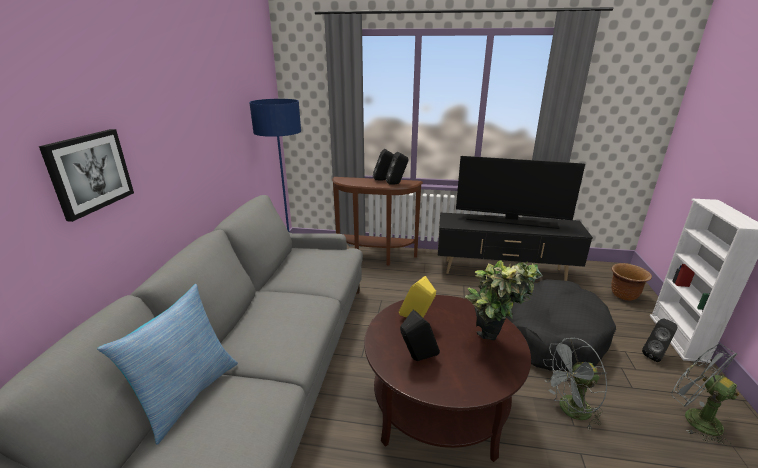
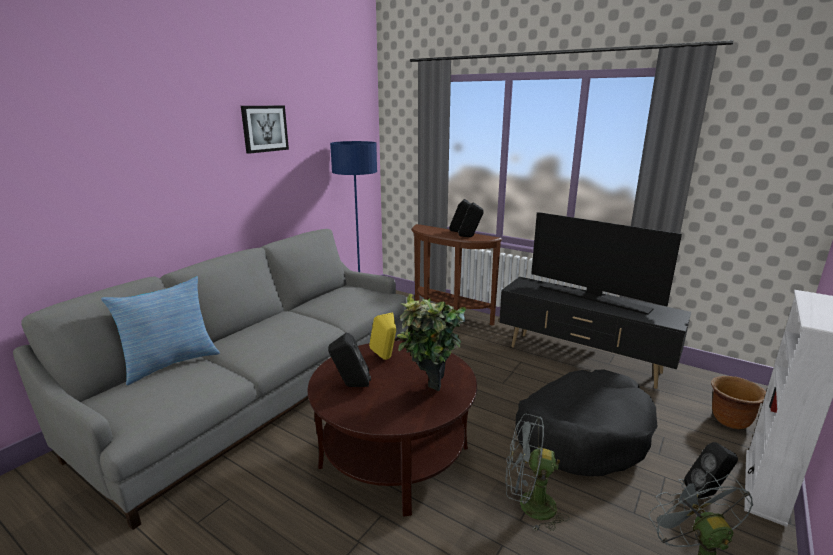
camera: 25 degrees right, 5 degrees down
picture [39,129,134,222] -> picture moved to [241,106,289,154]

